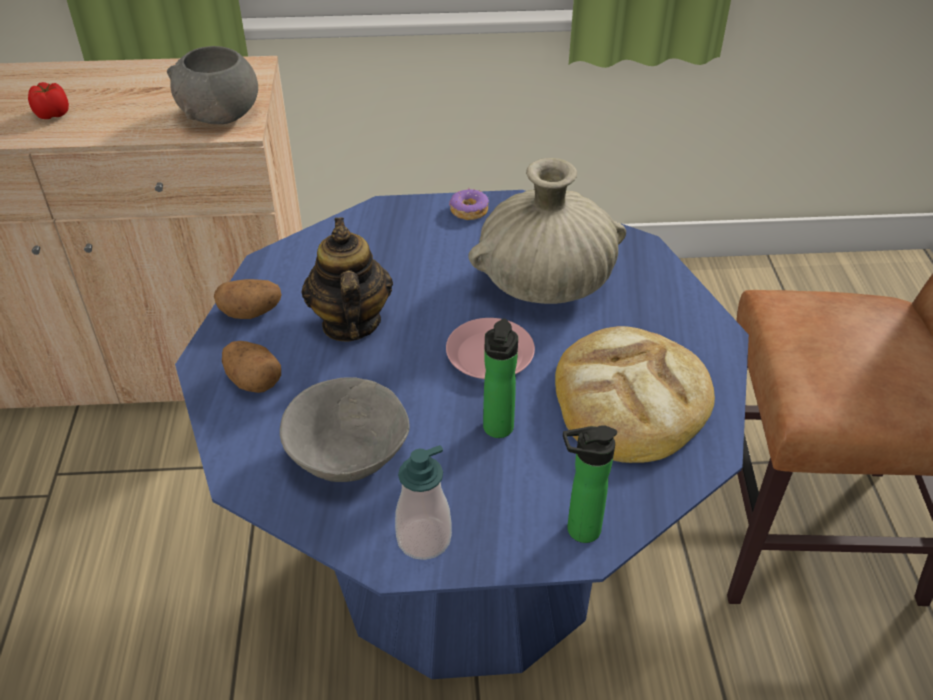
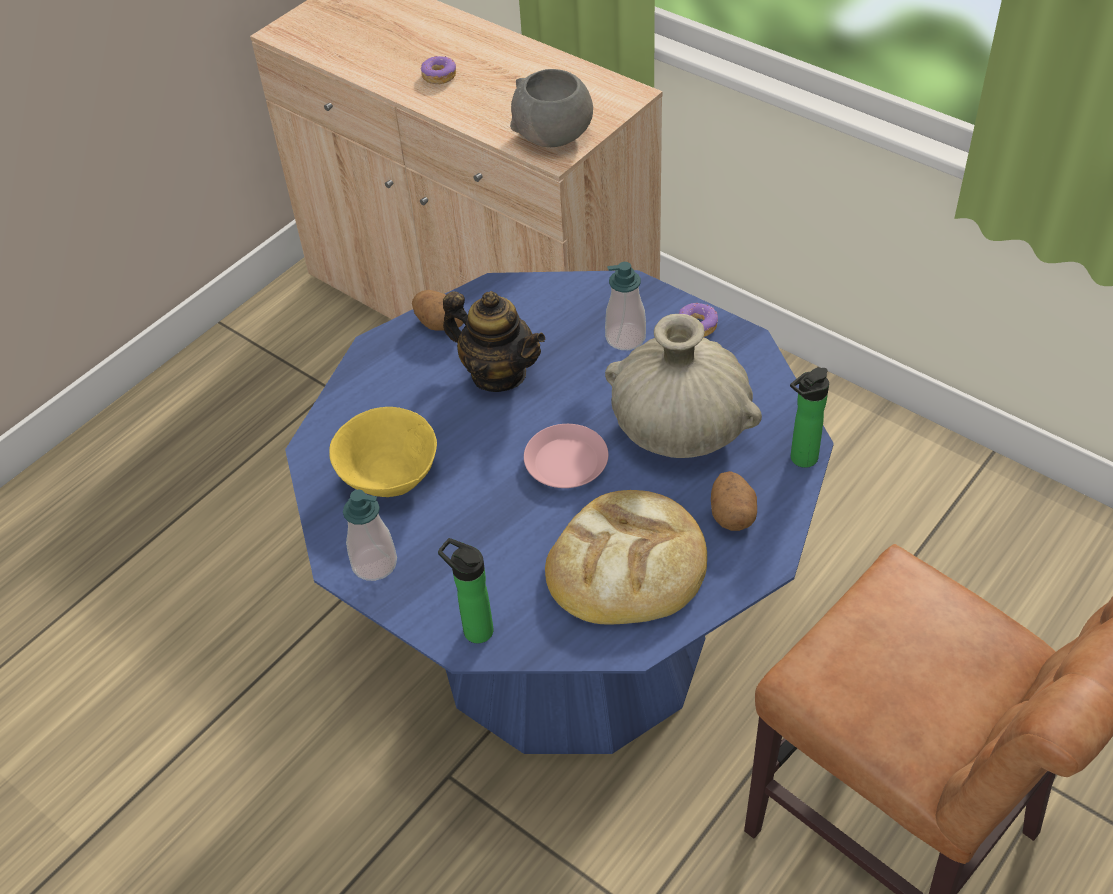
camera: 45 degrees right, 5 degrees up
tomato [28,82,69,119] -> donut [421,56,456,84]
potato [222,341,281,393] -> potato moved to [711,471,757,531]
grey bowl [280,377,409,482] -> yellow bowl [329,407,437,497]
teapot [302,217,393,341] -> teapot turned 90 degrees clockwise [443,291,545,392]
bottle [483,319,518,438] -> bottle moved to [790,368,829,468]
none -> soap dispenser [605,262,646,350]

